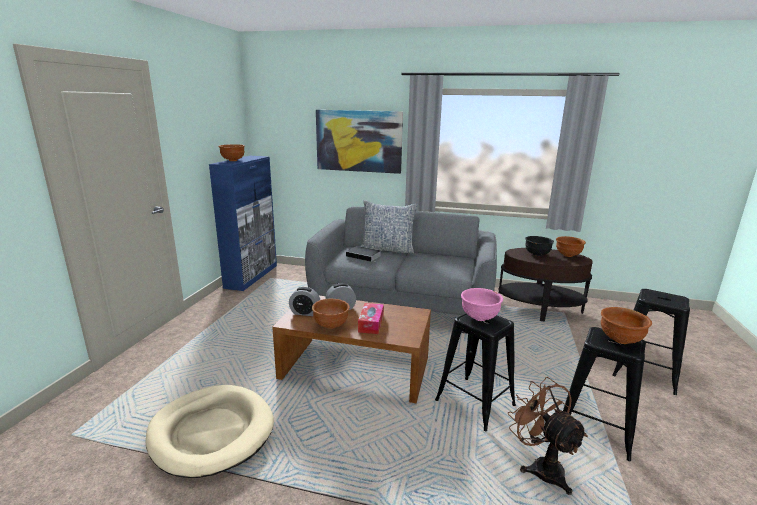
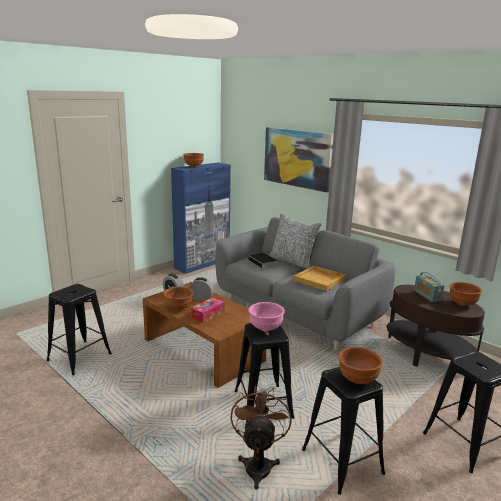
camera: 30 degrees right, 0 degrees up
beige dog bed [146,385,274,478] -> black stool [46,284,112,375]
black bowl [525,236,554,256] -> radio [414,272,445,302]
none -> beige tray [294,266,346,291]

